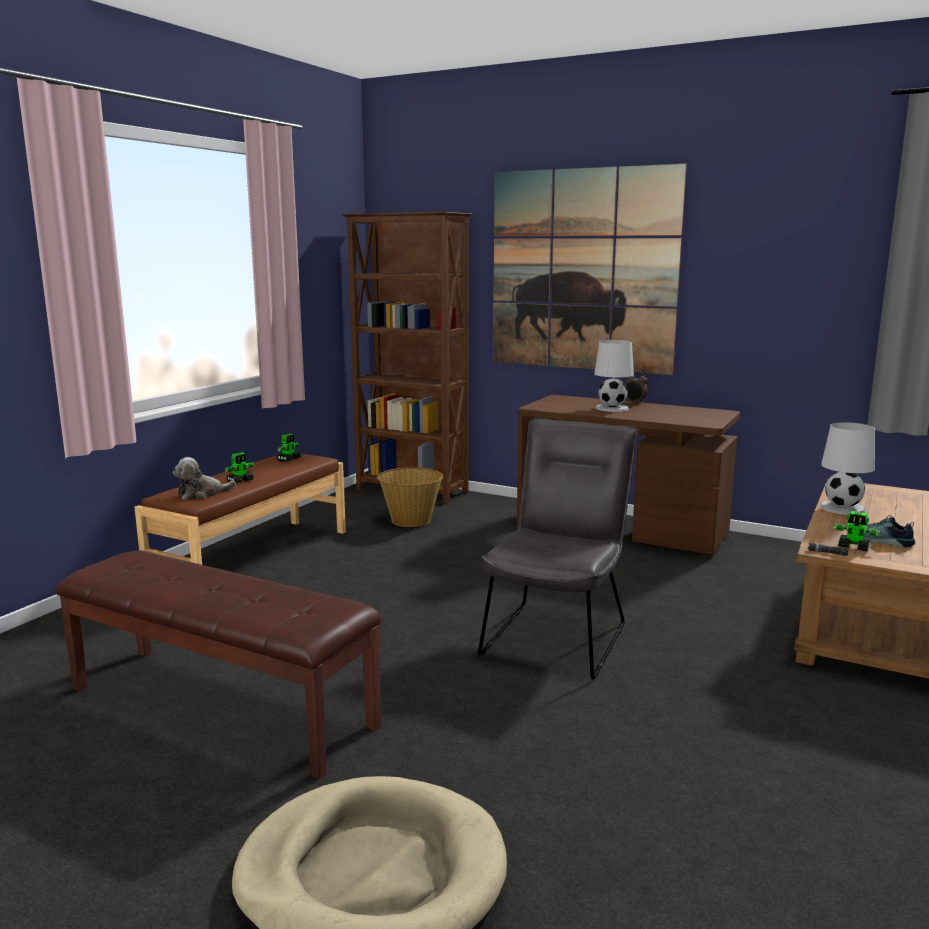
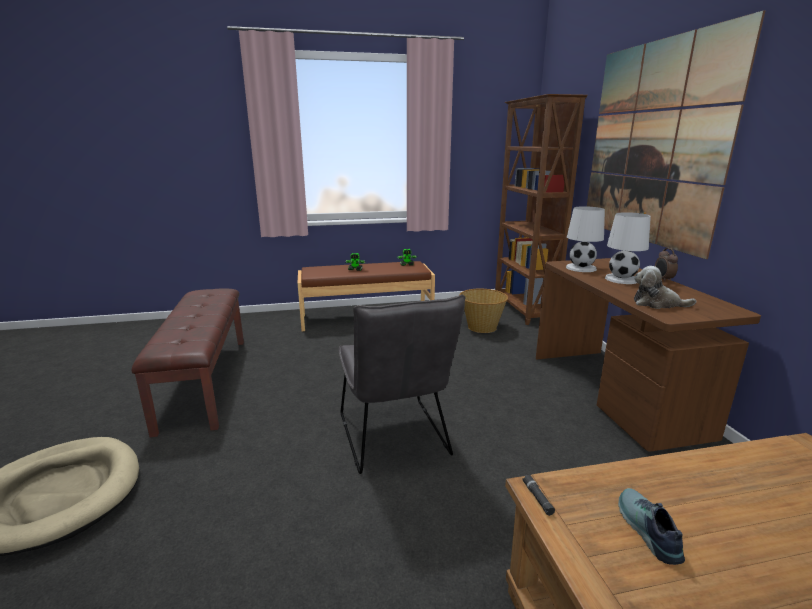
camera: 50 degrees right, 5 degrees up
plush toy [173,457,236,500] -> plush toy moved to [634,266,696,309]
grey chair [478,418,638,679] -> grey chair turned 90 degrees clockwise [339,294,465,474]
white table lamp [820,422,875,515] -> white table lamp moved to [566,206,605,272]
toy robot [833,511,882,552] -> none

